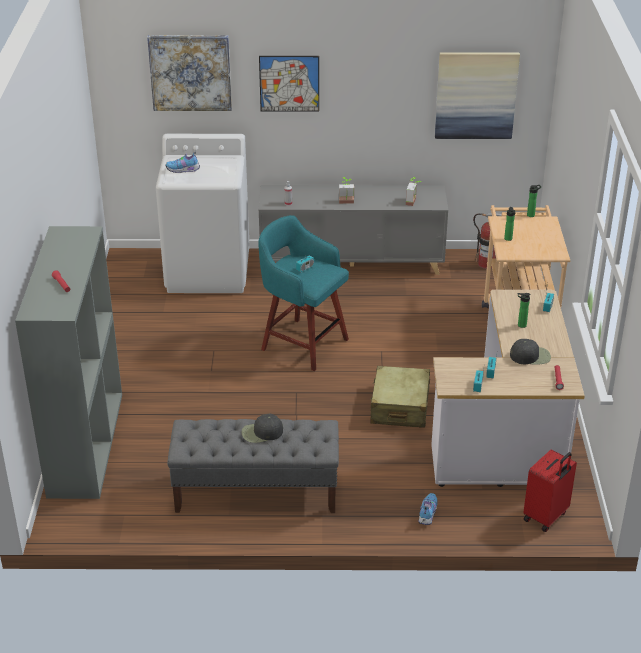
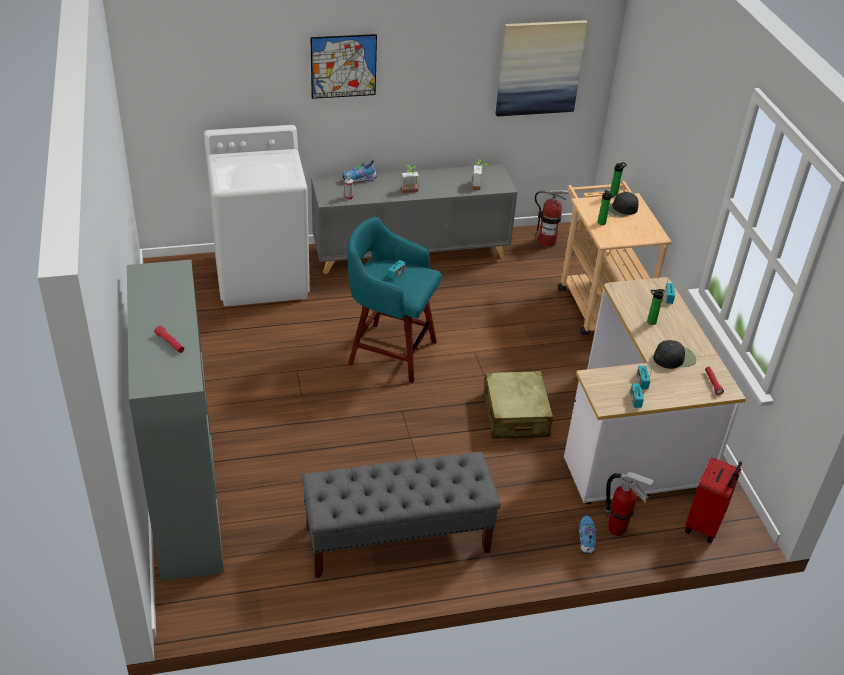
camera: 15 degrees left, 5 degrees up
picture [147,35,232,111] -> none
shoe [165,152,200,173] -> shoe moved to [343,160,377,183]
black cap [242,414,283,443] -> black cap moved to [608,192,639,218]
none -> fire extinguisher [606,472,655,536]

